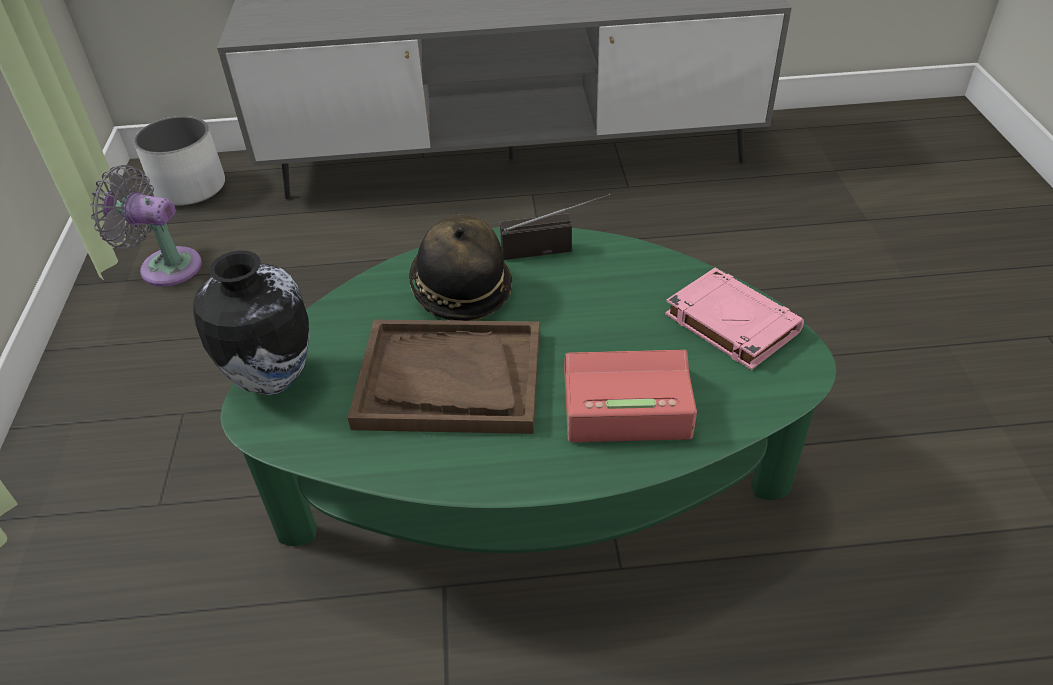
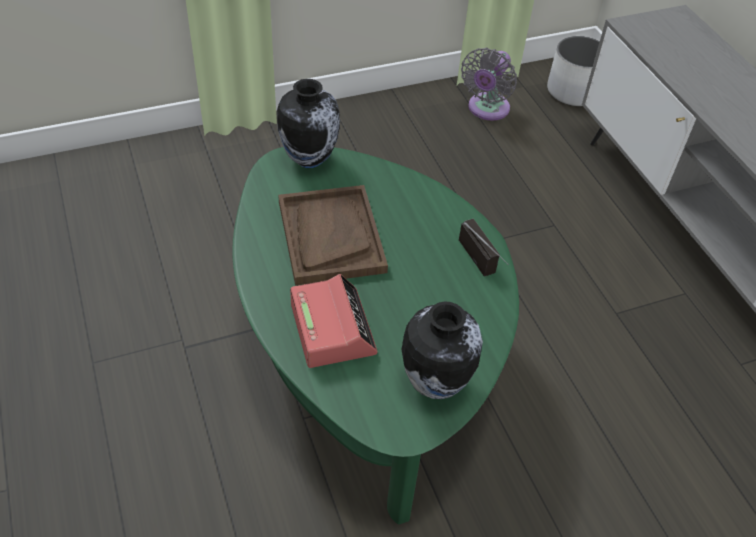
camera: 70 degrees right, 5 degrees up
grey fan [90,165,202,287] -> grey fan turned 150 degrees counterclockwise [461,48,517,120]
hat [409,215,512,321] -> none
pink book [665,268,804,370] -> vase [402,301,483,399]

